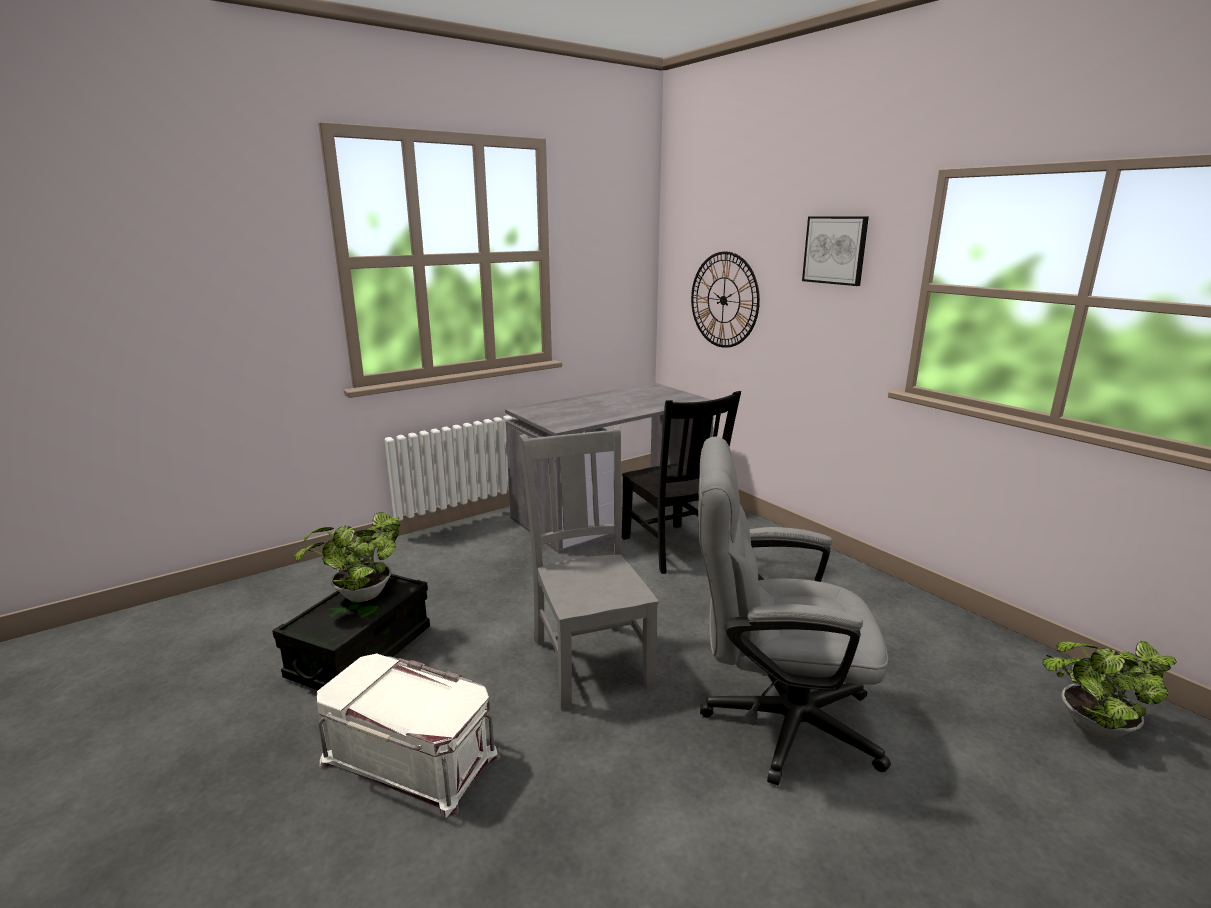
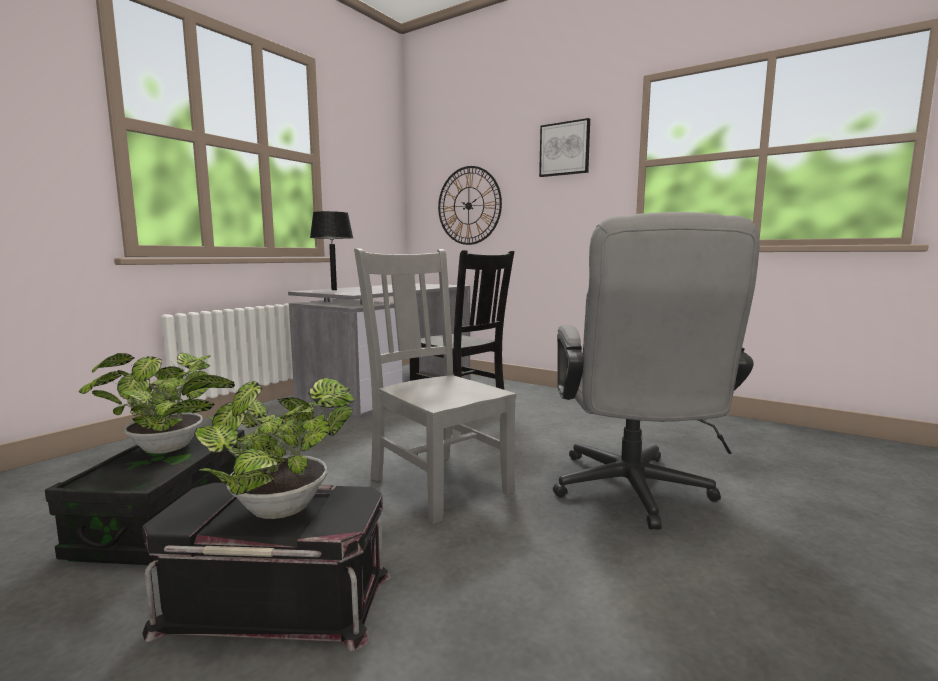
camera: 20 degrees left, 10 degrees down
white storage box [317,654,500,818] -> black storage box [142,483,391,651]
grey office chair [698,436,891,786] -> grey office chair turned 75 degrees counterclockwise [553,212,760,530]
potted plant [1043,641,1177,739] -> potted plant moved to [159,375,355,519]
none -> black table lamp [310,211,353,290]

